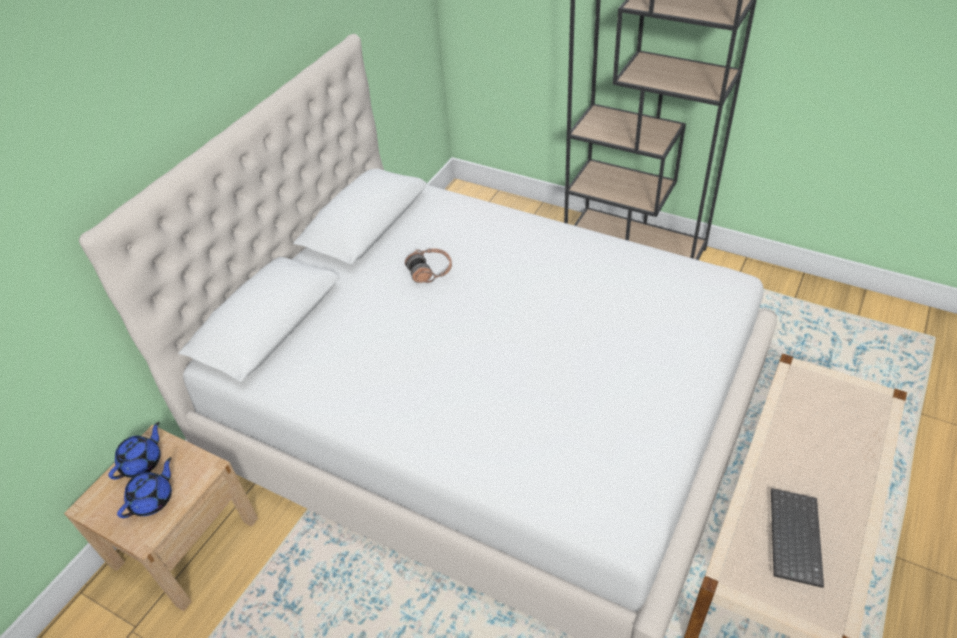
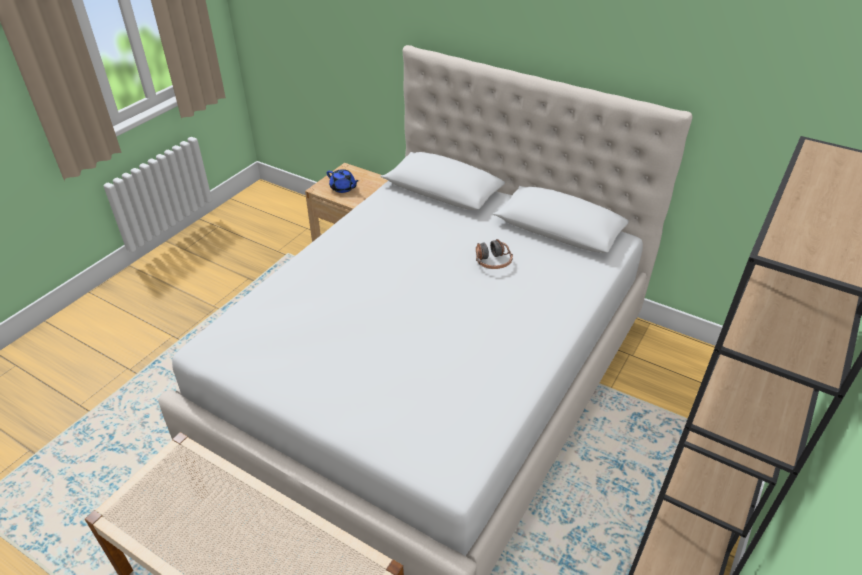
camera: 90 degrees right, 5 degrees down
blue teapot [108,422,161,480] -> none
keyboard [771,488,824,588] -> none

